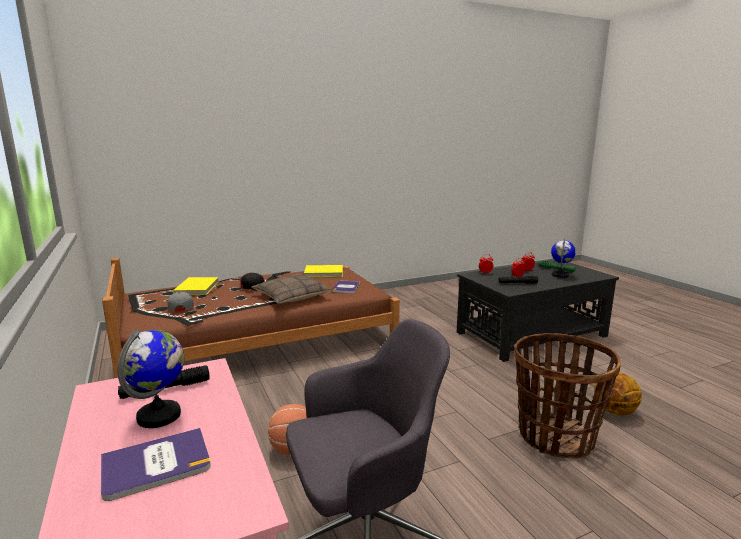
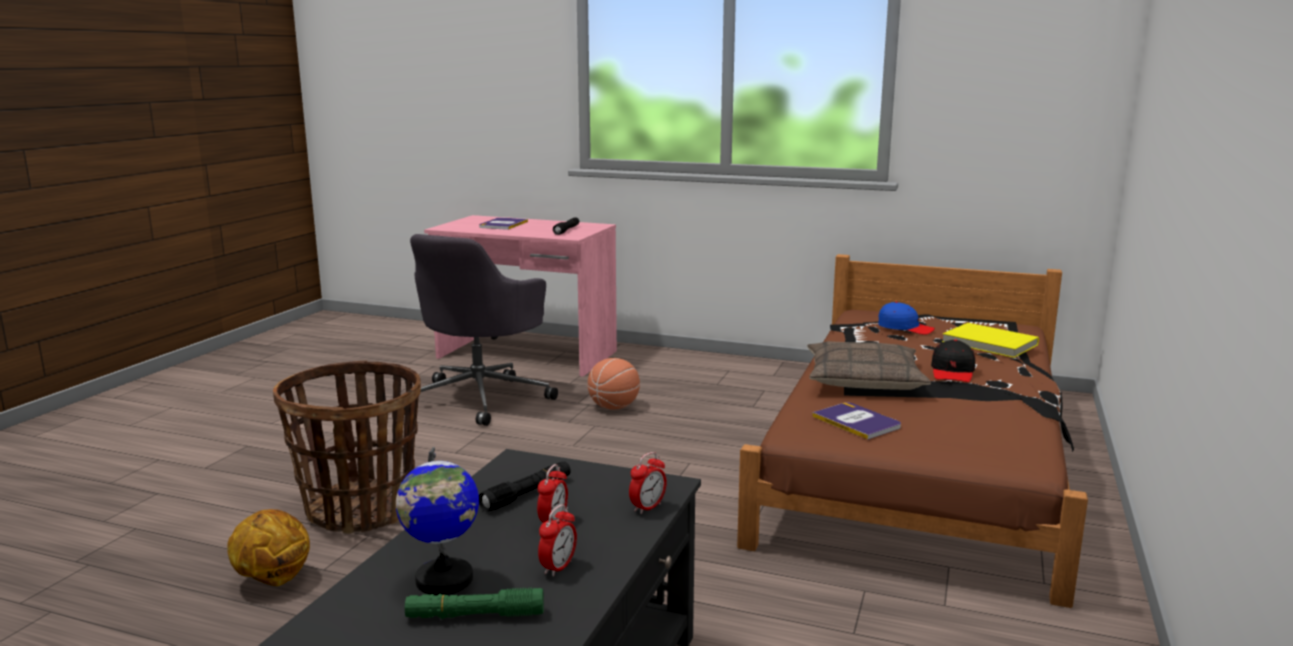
camera: 135 degrees right, 0 degrees up
globe [118,330,184,428] -> none
grey cap [168,292,194,311] -> blue cap [878,302,935,335]
yellow book [304,265,343,277] -> none

